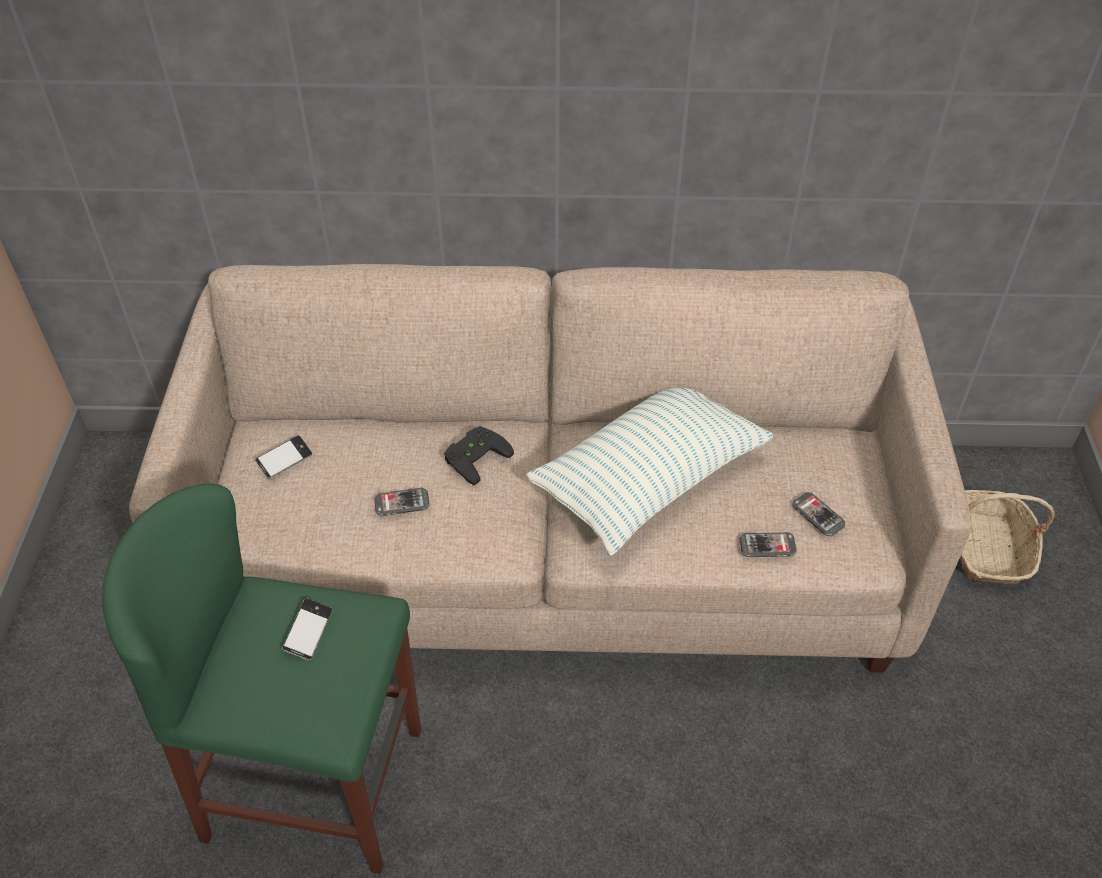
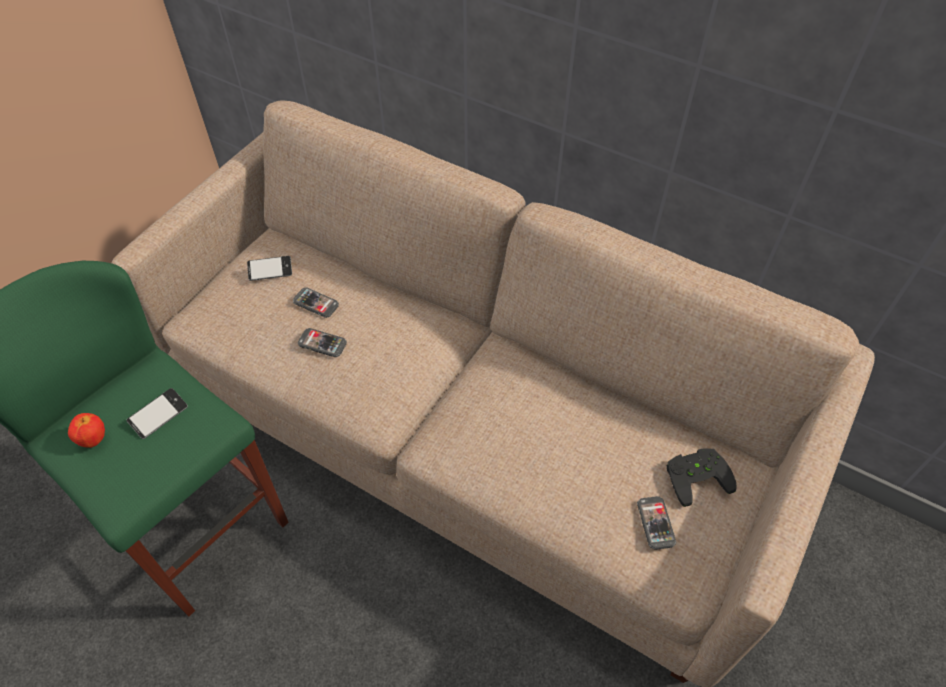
camera: 30 degrees right, 5 degrees up
black game controller [444,426,514,485] -> black game controller moved to [667,448,737,507]
pillow [526,388,773,556] -> none
phone [739,532,797,557] -> phone moved to [293,287,339,318]
basket [960,490,1055,584] -> none
none -> apple [68,413,105,448]

